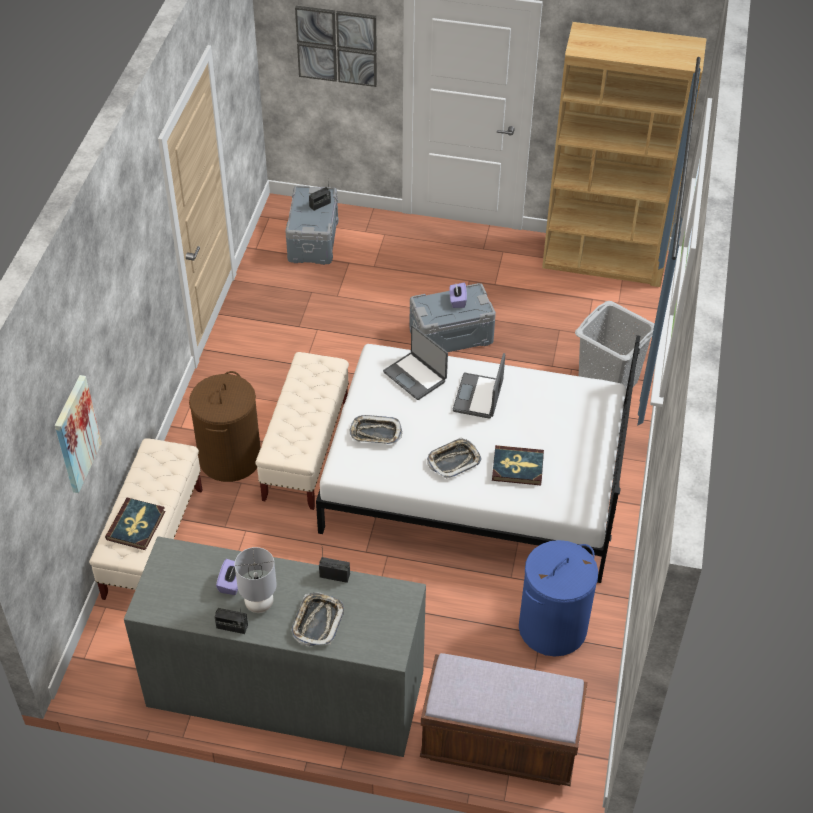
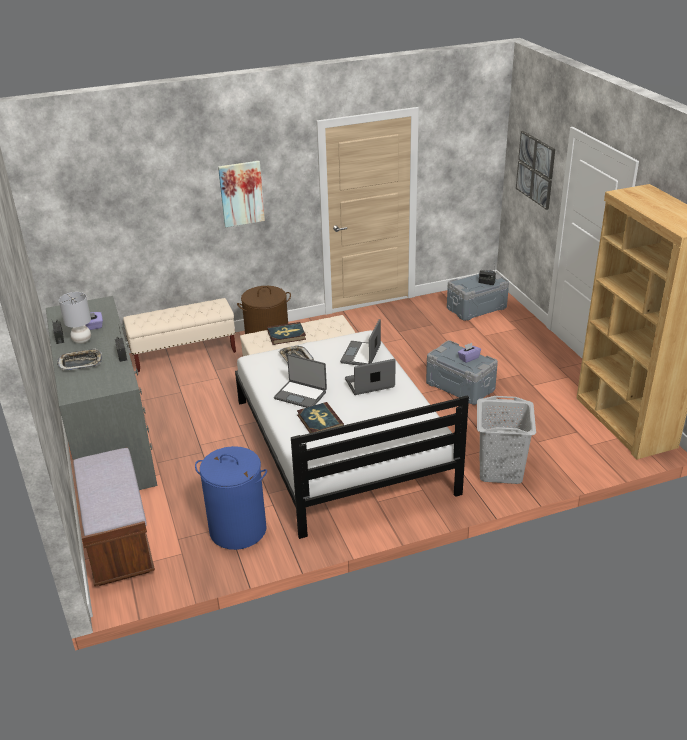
camera: 60 degrees right, 15 degrees down
picture [55,375,102,493] -> picture moved to [218,161,265,227]
book [105,498,166,550] -> book moved to [267,322,306,345]
tray [427,437,482,479] -> laptop [274,354,327,408]

